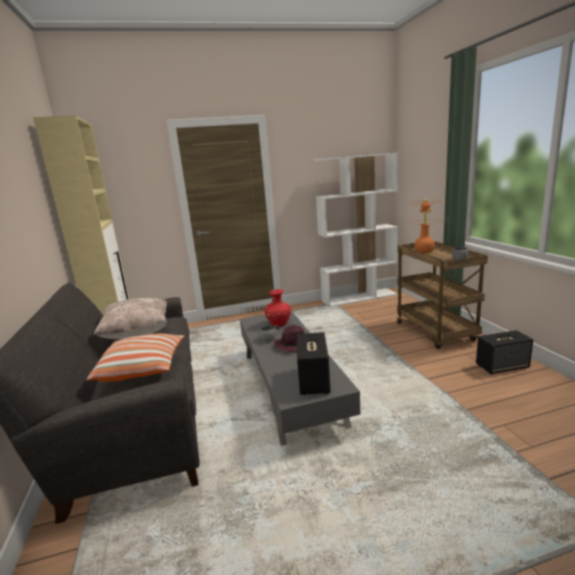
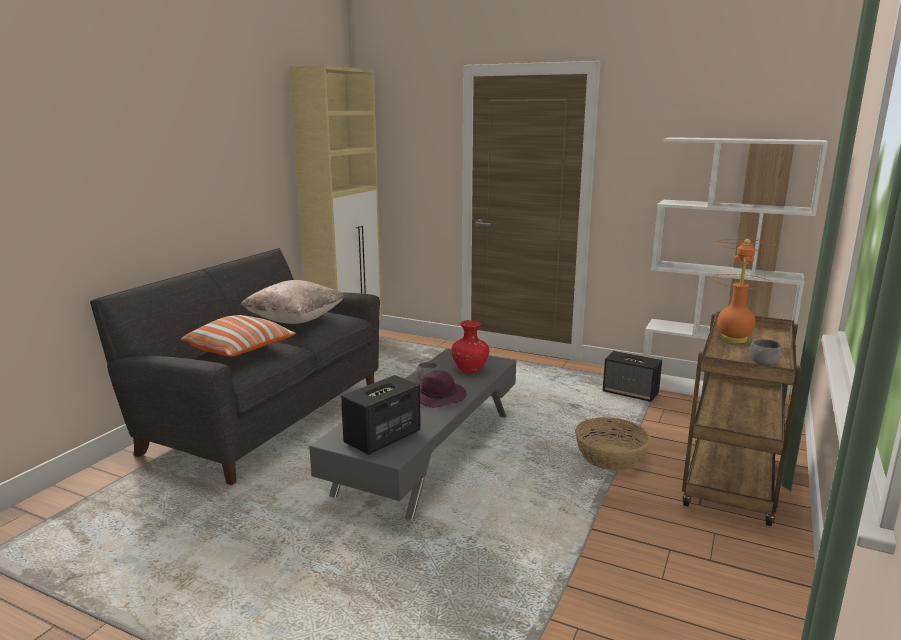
camera: 40 degrees right, 0 degrees up
speaker [476,330,533,374] -> speaker moved to [603,351,662,402]
none -> basket [575,417,651,471]

